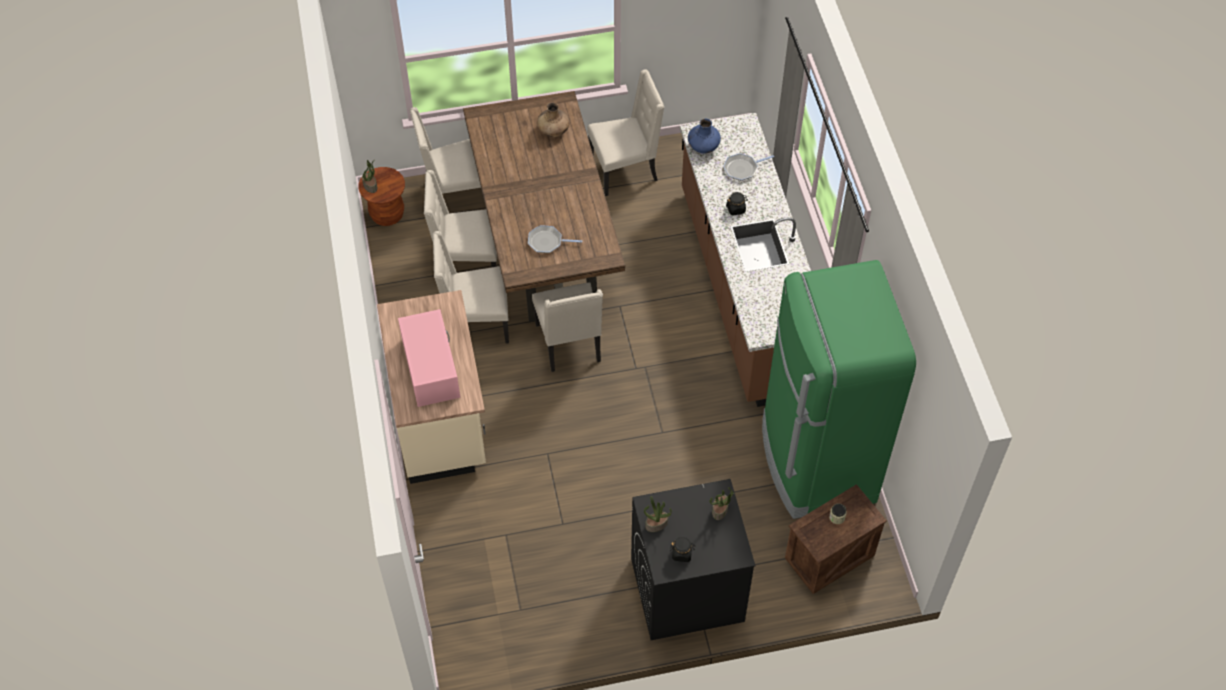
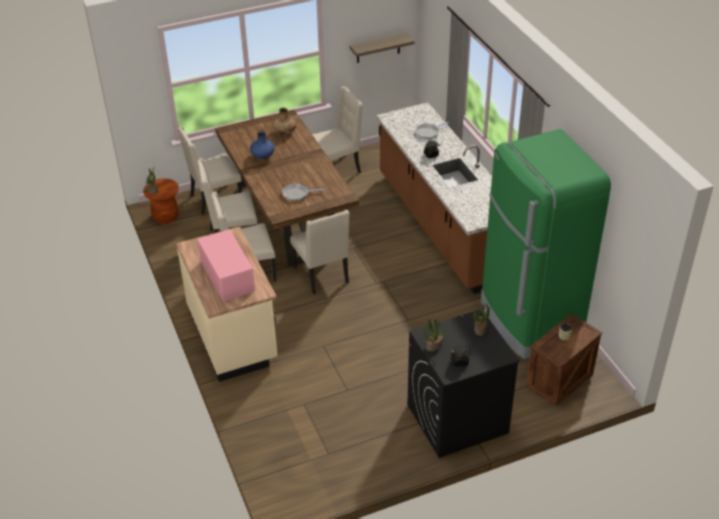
camera: 10 degrees left, 15 degrees down
blue vase [688,119,721,153] -> blue vase moved to [250,131,274,159]
none -> shelf [350,33,415,63]

